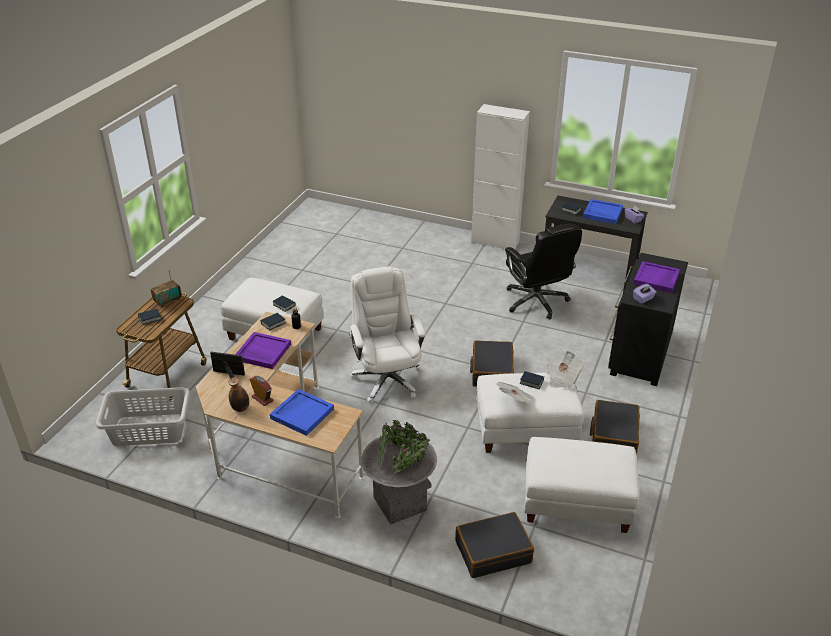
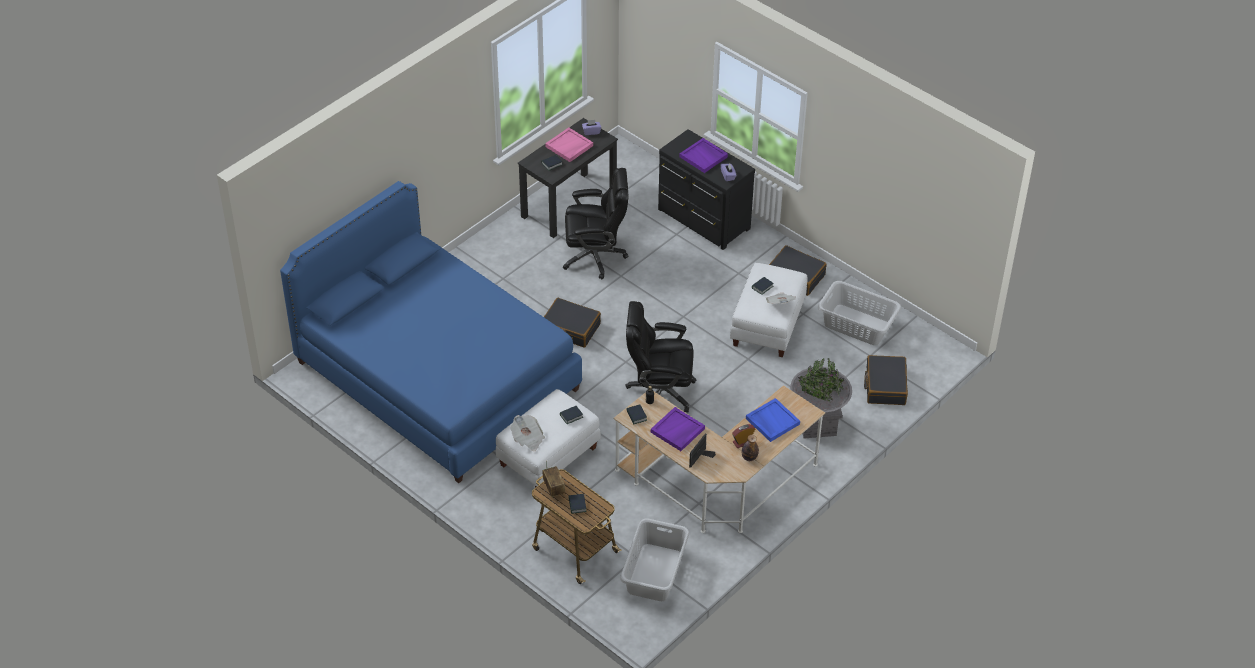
camera: 70 degrees left, 10 degrees up
white office chair [349,266,426,403] -> black office chair [625,301,697,413]
black suitcase [470,340,514,387] -> black suitcase moved to [544,298,601,348]
white cabinet [471,104,530,249] -> none
white ottoman [524,437,640,533] -> grey laundry basket [818,281,901,345]
newspaper [547,351,584,388] -> newspaper moved to [510,415,545,451]
blue tray [583,199,623,224] -> pink tray [545,128,593,162]
none -> blue bed [280,181,582,483]

